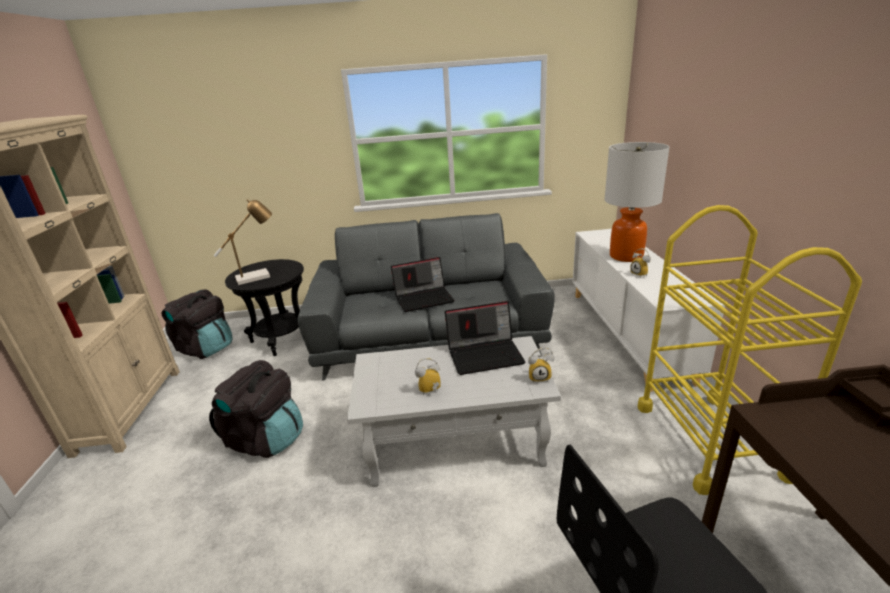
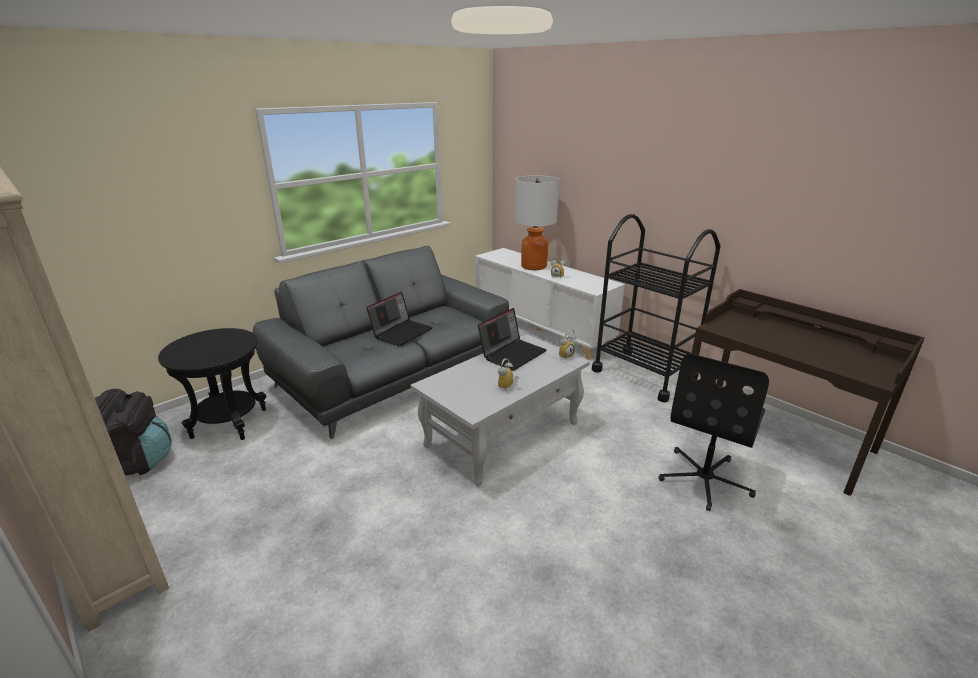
camera: 40 degrees left, 0 degrees up
black backpack [209,360,303,458] -> none
table lamp [214,199,272,285] -> none
yellow cart [638,205,862,495] -> black cart [592,214,720,403]

